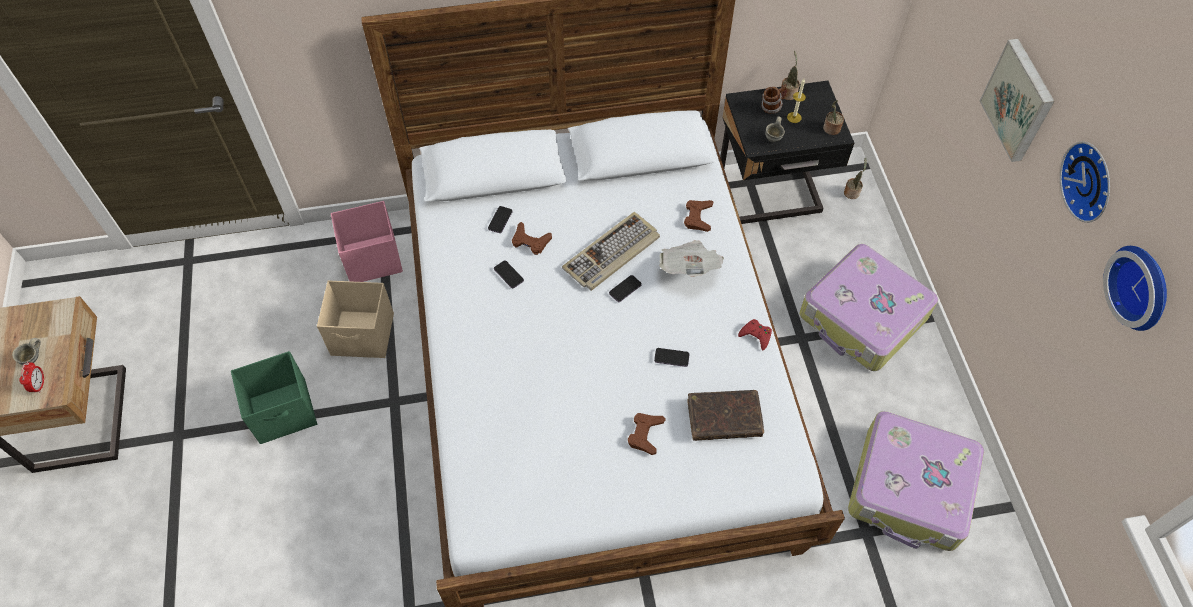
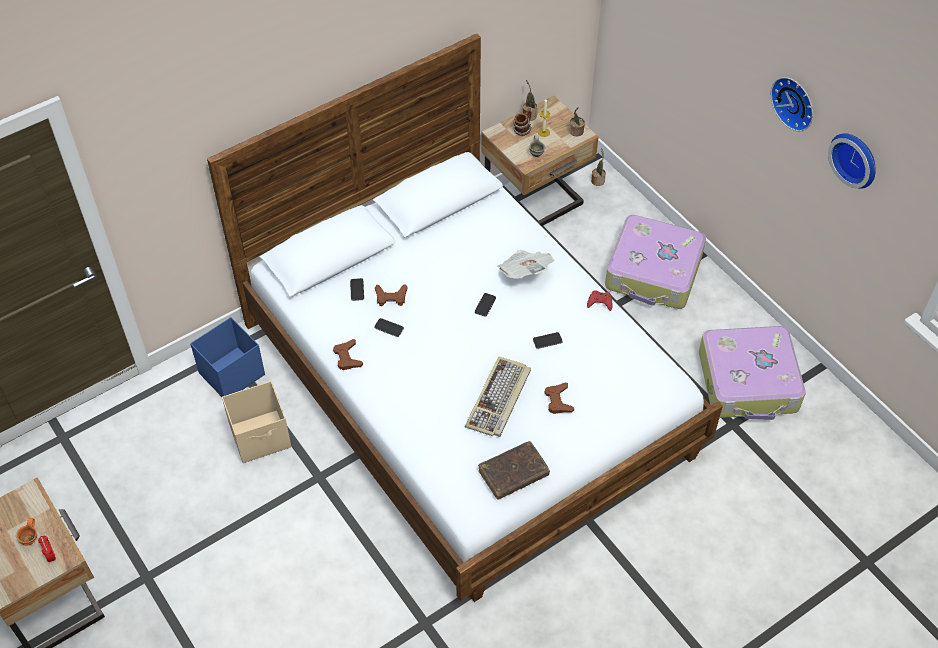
camera: 25 degrees left, 5 degrees down
grey mug [12,338,41,365] -> orange mug [16,518,37,546]
green storage box [231,351,317,444] -> none
pink storage box [331,201,403,282] -> blue storage box [190,317,265,397]
keyboard [562,212,660,291] -> keyboard moved to [465,357,531,437]
brown game controller [684,200,714,232] -> brown game controller moved to [333,339,363,370]
brown book [688,390,764,441] -> brown book moved to [478,441,550,500]
black nightstand [720,81,854,224] -> beige nightstand [481,96,599,227]
picture [980,39,1055,162] -> none

